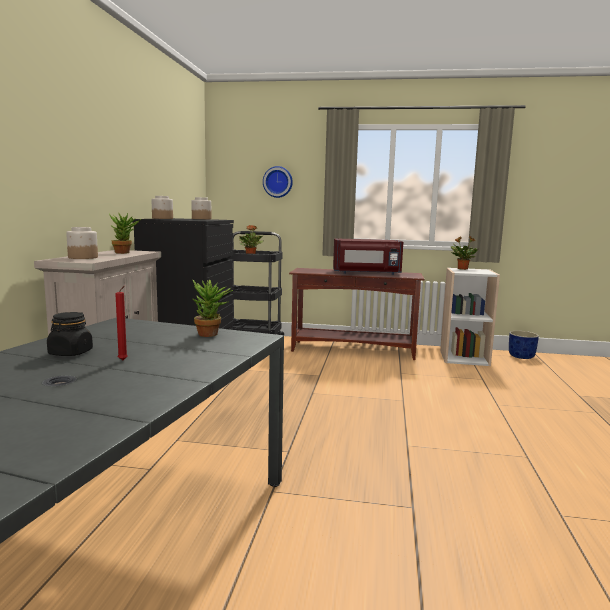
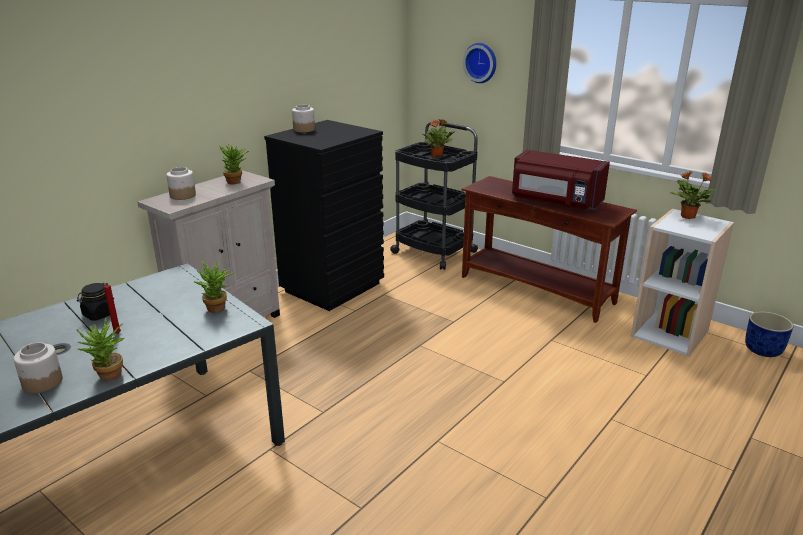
camera: 30 degrees right, 15 degrees up
jar [191,197,211,219] -> jar moved to [14,342,63,393]
none -> potted plant [76,318,125,382]

